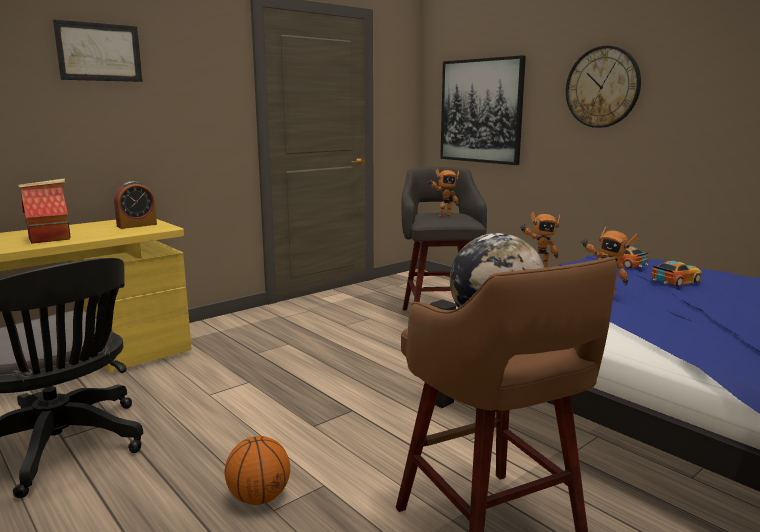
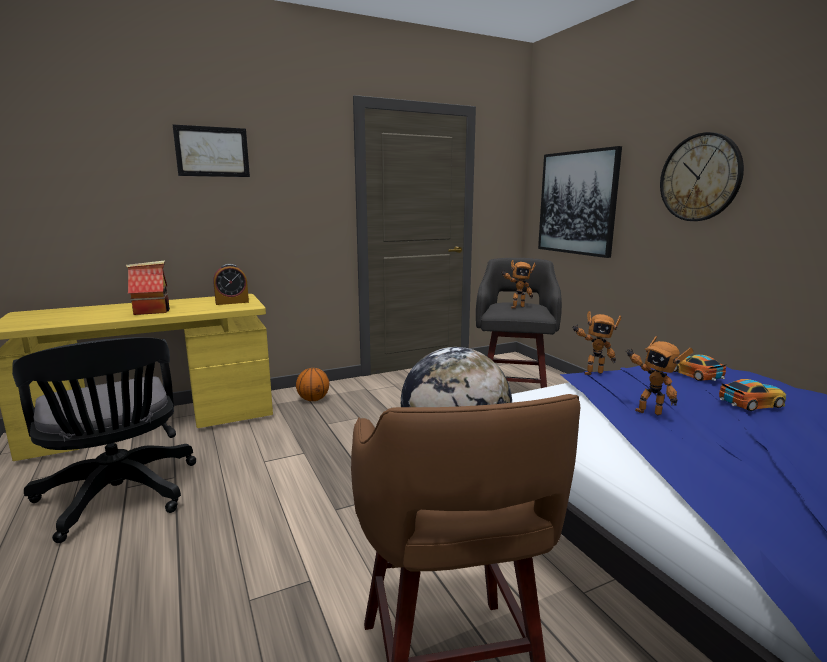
camera: 15 degrees right, 0 degrees up
basketball [225,436,290,505] -> basketball moved to [296,368,329,401]

